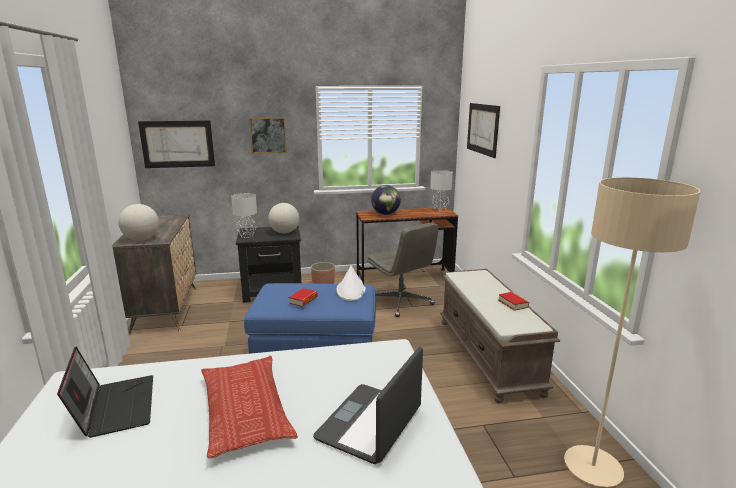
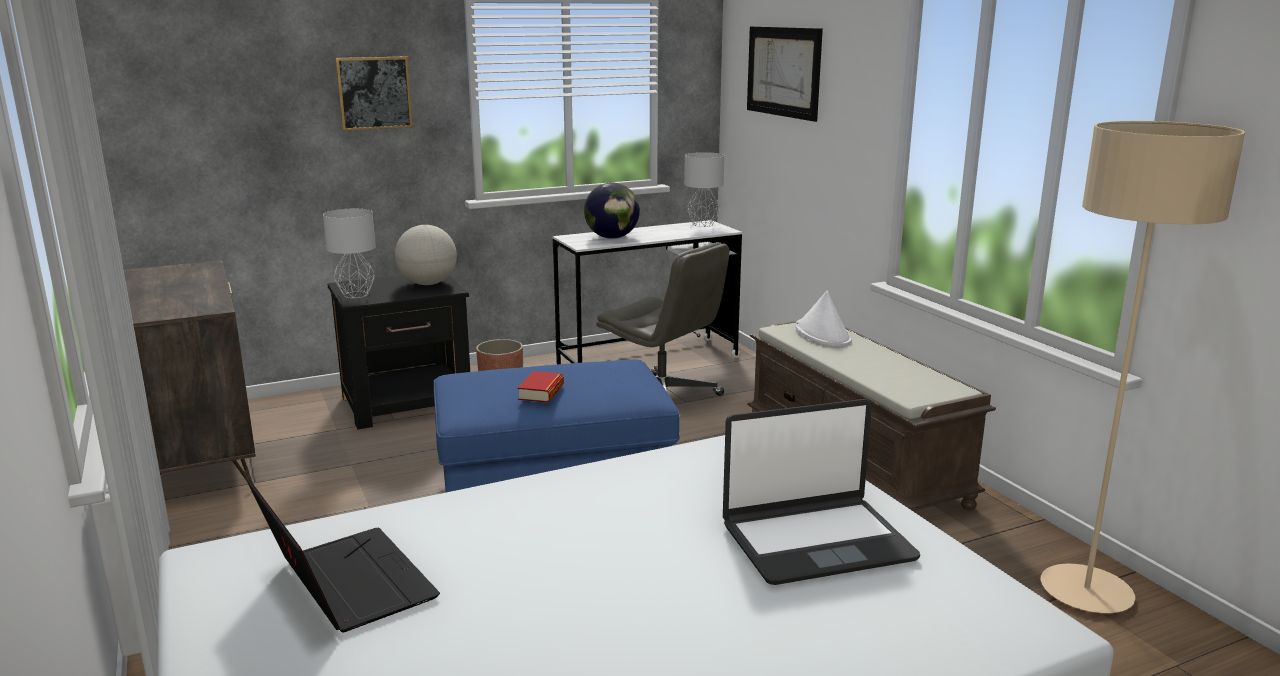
camera: 15 degrees left, 0 degrees up
globe [118,204,159,241] -> none
picture [138,120,215,168] -> none
pillow [201,356,298,458] -> none
laptop [313,347,423,464] -> laptop turned 120 degrees counterclockwise [723,399,920,585]
white hat [336,265,365,301] -> white hat moved to [796,291,852,347]
brown desk [356,207,458,284] -> white desk [553,220,742,364]
book [498,292,529,311] -> none

